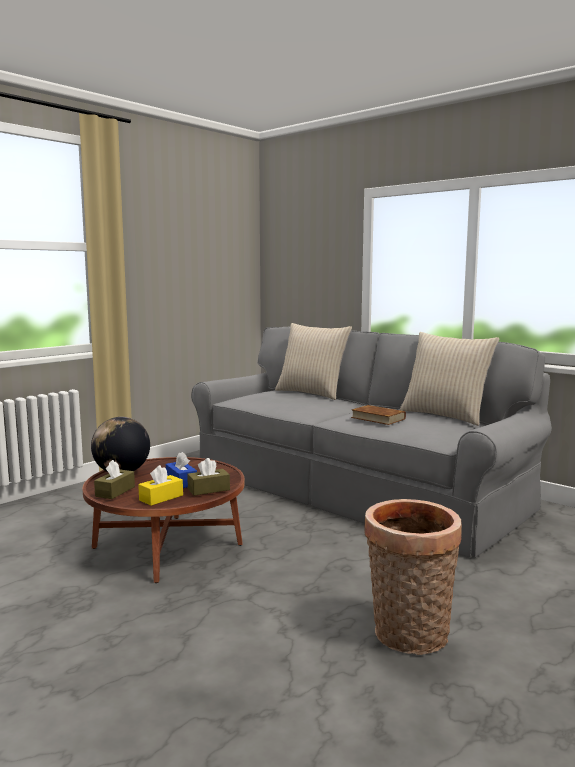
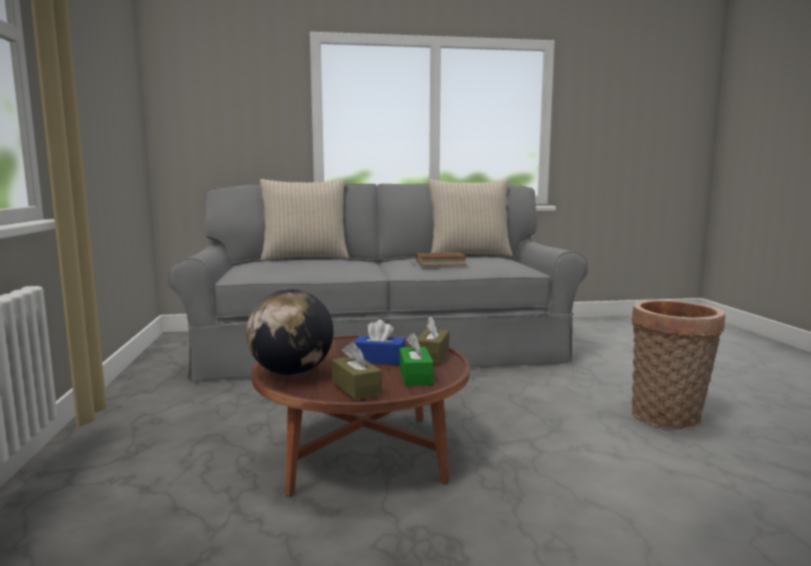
camera: 50 degrees left, 0 degrees up
yellow tissue box [138,465,183,506] -> green tissue box [399,333,434,386]

